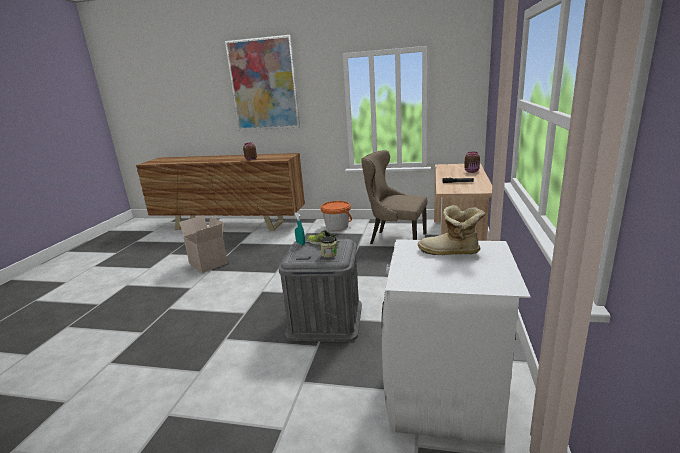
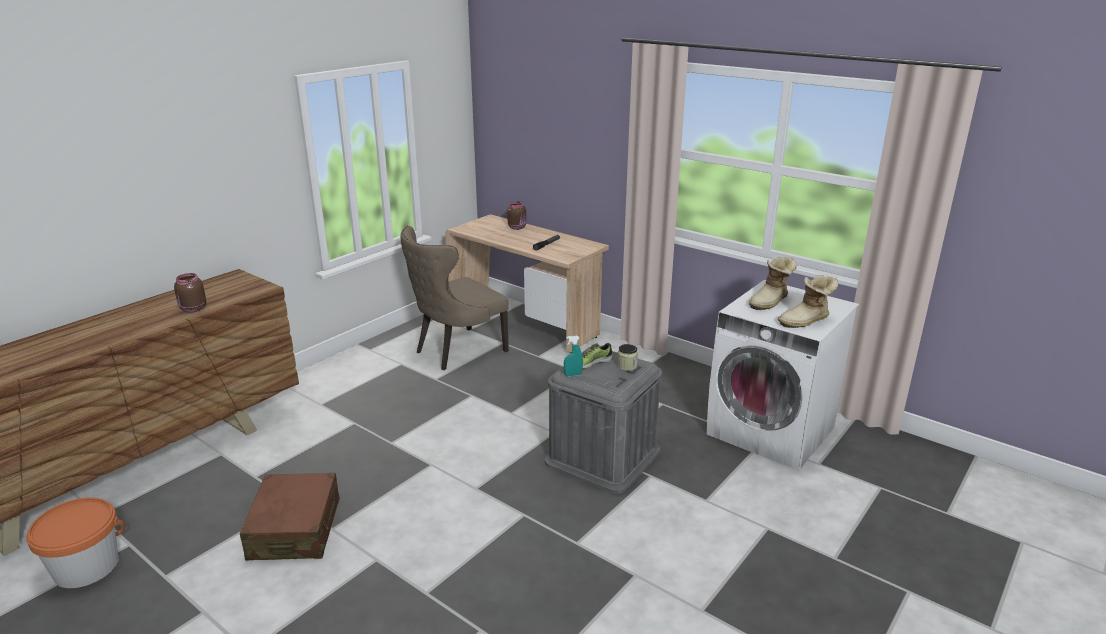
camera: 65 degrees left, 5 degrees up
cardboard box [173,215,228,273] -> brown suitcase [240,473,340,561]
picture [225,35,300,130] -> none
orange bucket [321,201,352,231] -> orange bucket moved to [26,497,125,588]
none -> boot [778,275,838,328]

